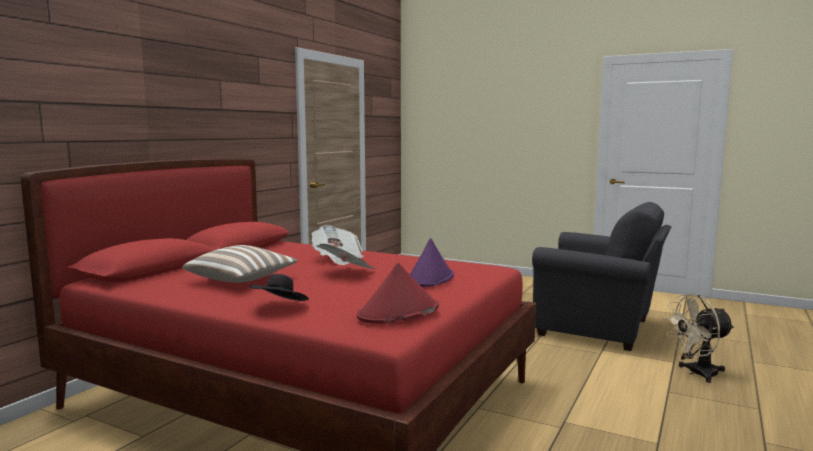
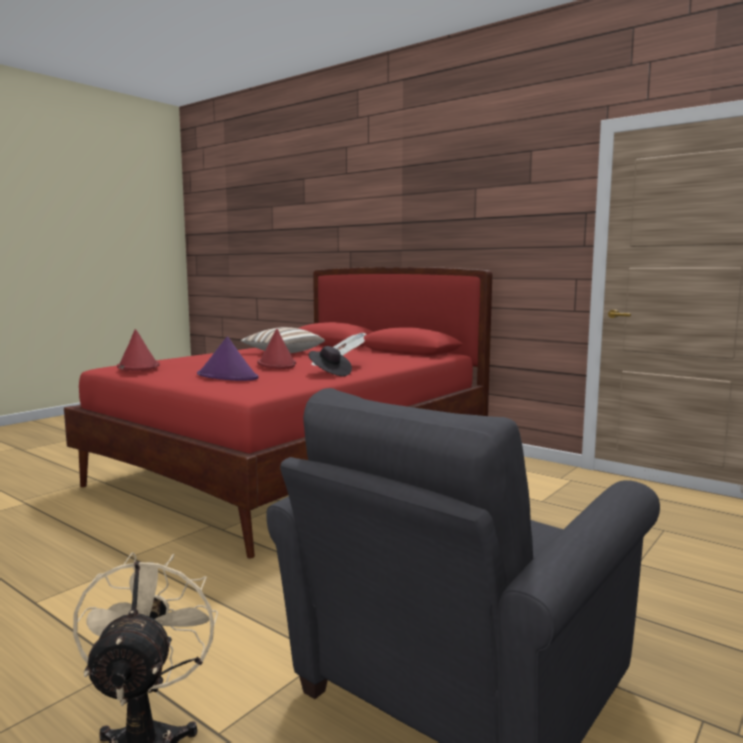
camera: 100 degrees right, 0 degrees up
black hat [250,274,309,301] -> black hat moved to [309,346,352,376]
newspaper [317,244,377,269] -> red hat [257,329,296,369]

